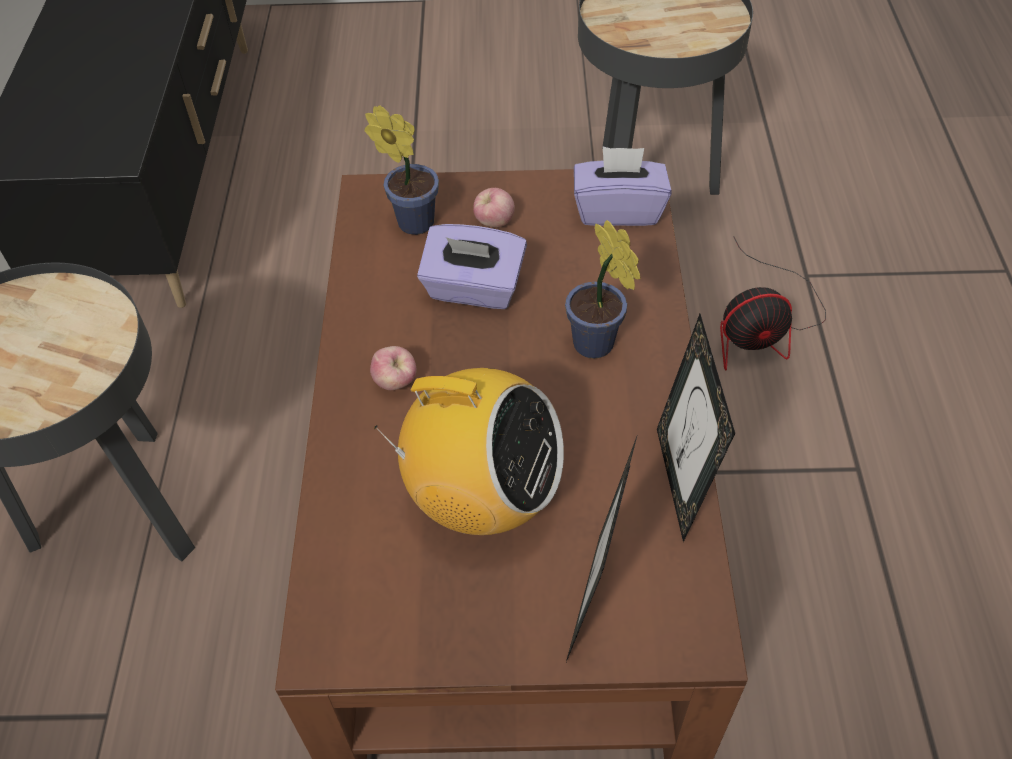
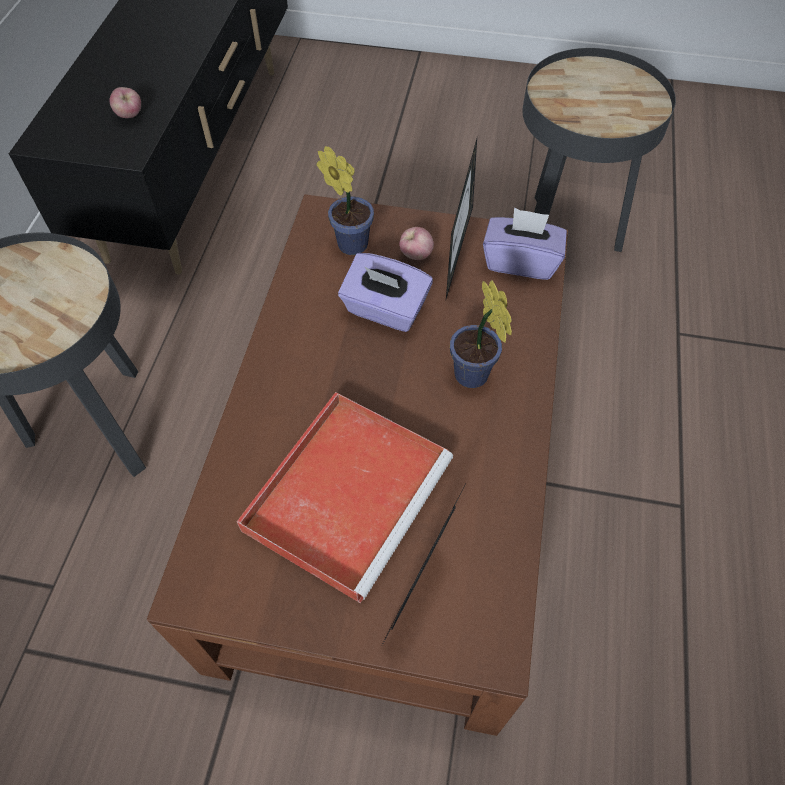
camera: 10 degrees right, 5 degrees up
apple [370,346,417,390] -> apple moved to [109,87,141,118]
radio [374,368,564,535] -> red tray [237,392,453,603]
picture frame [657,314,735,542] -> picture frame moved to [446,139,477,299]
fan [720,236,826,370] -> none

